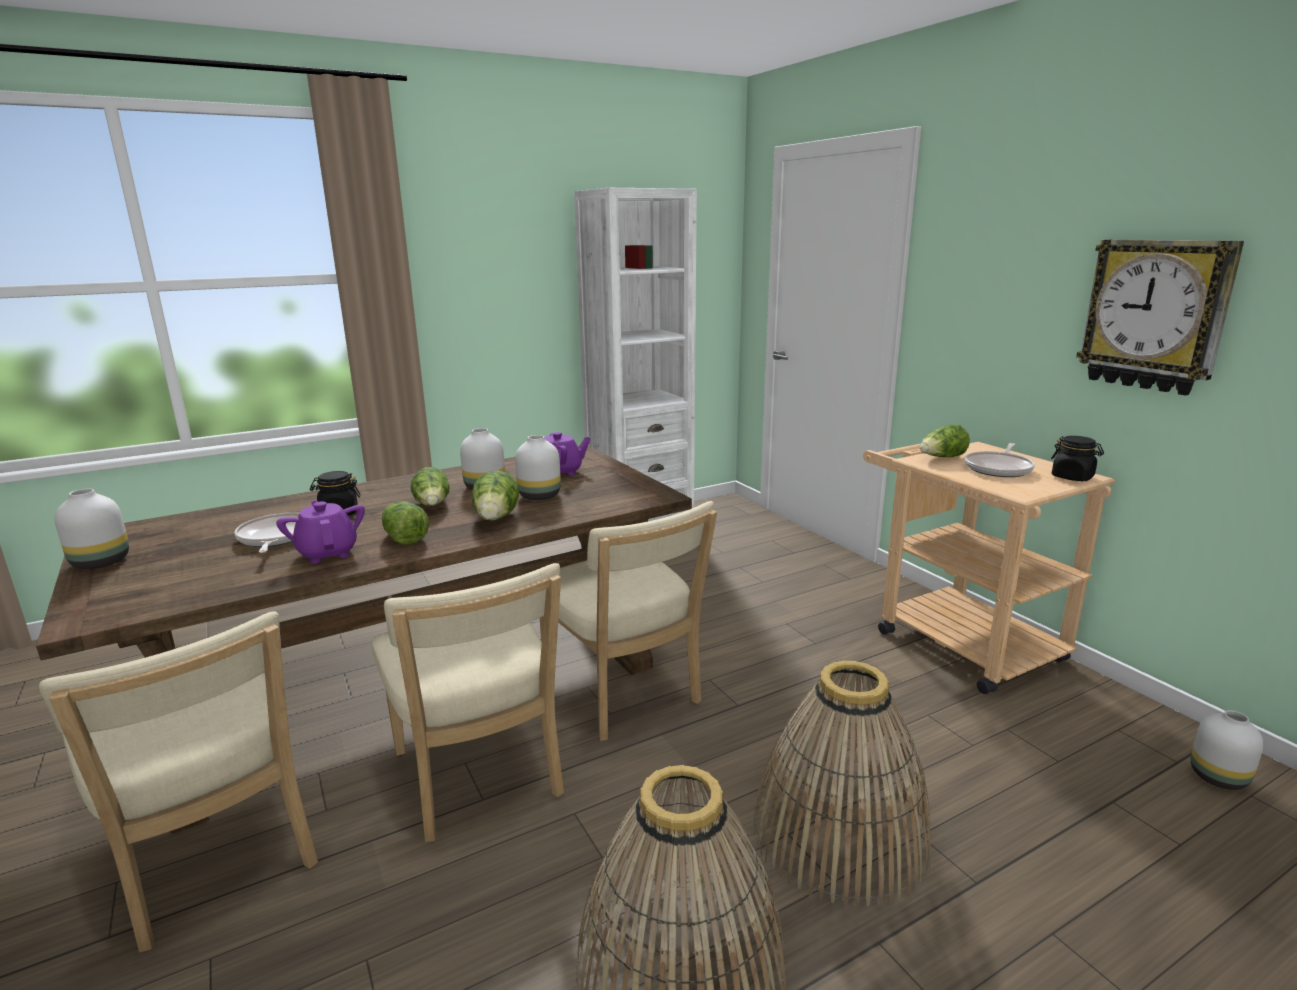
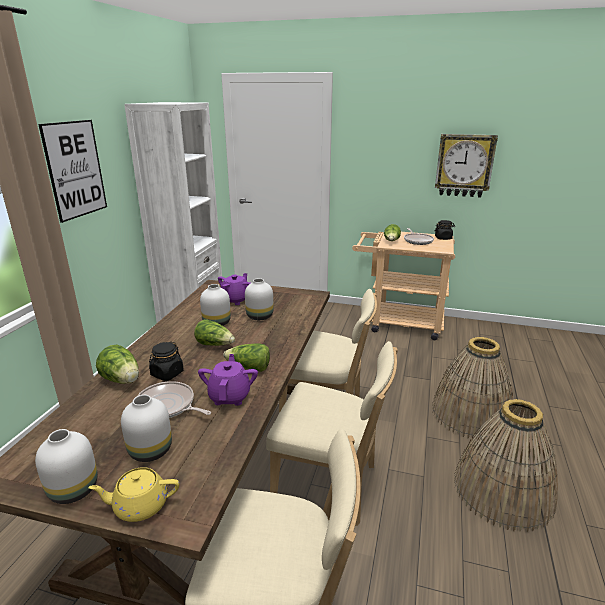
camera: 45 degrees left, 5 degrees up
purple teapot [276,500,365,564] -> purple teapot turned 75 degrees clockwise [198,354,258,406]
lettuce [472,471,520,521] -> lettuce moved to [96,345,139,384]
white vase [1191,710,1264,790] -> white vase moved to [121,395,172,462]
none -> picture [38,120,107,223]
none -> yellow teapot [88,467,179,522]

